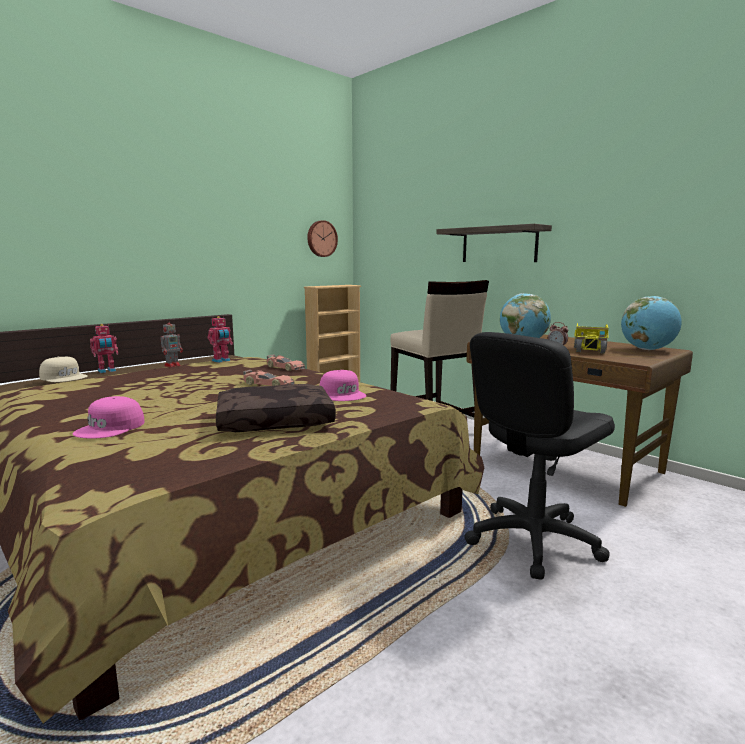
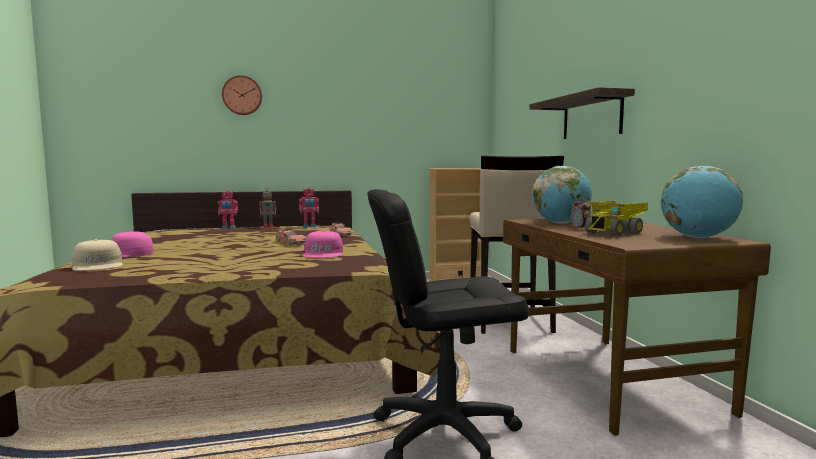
camera: 30 degrees right, 5 degrees down
beige cap [39,357,88,382] -> beige cap moved to [72,239,123,271]
brown pillow [216,384,336,432] -> none
wall clock [307,220,338,257] -> wall clock moved to [222,75,262,115]

